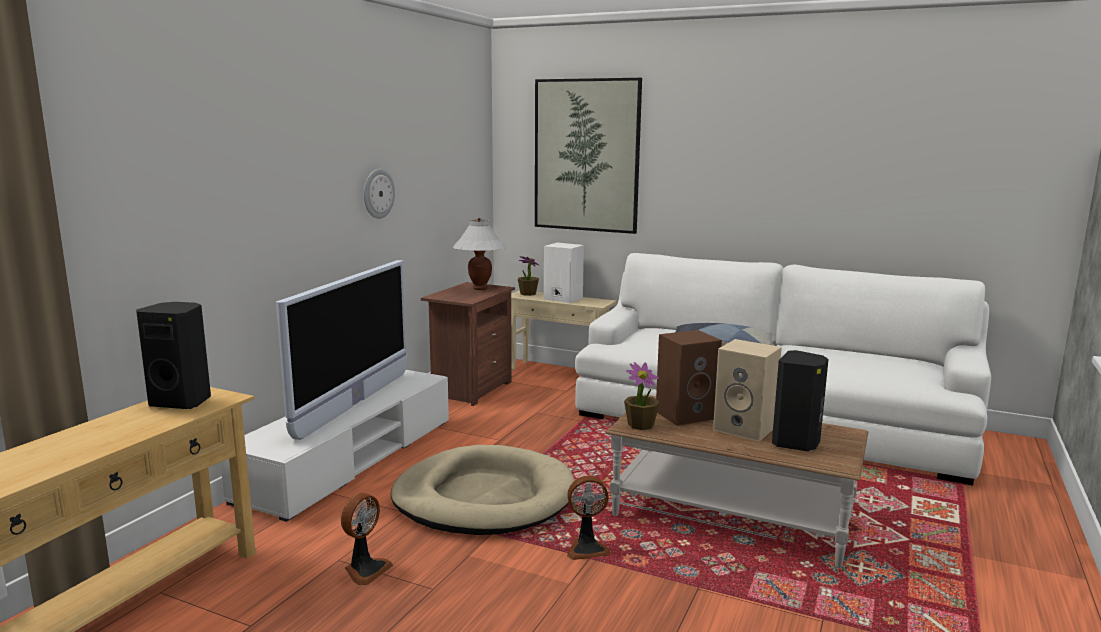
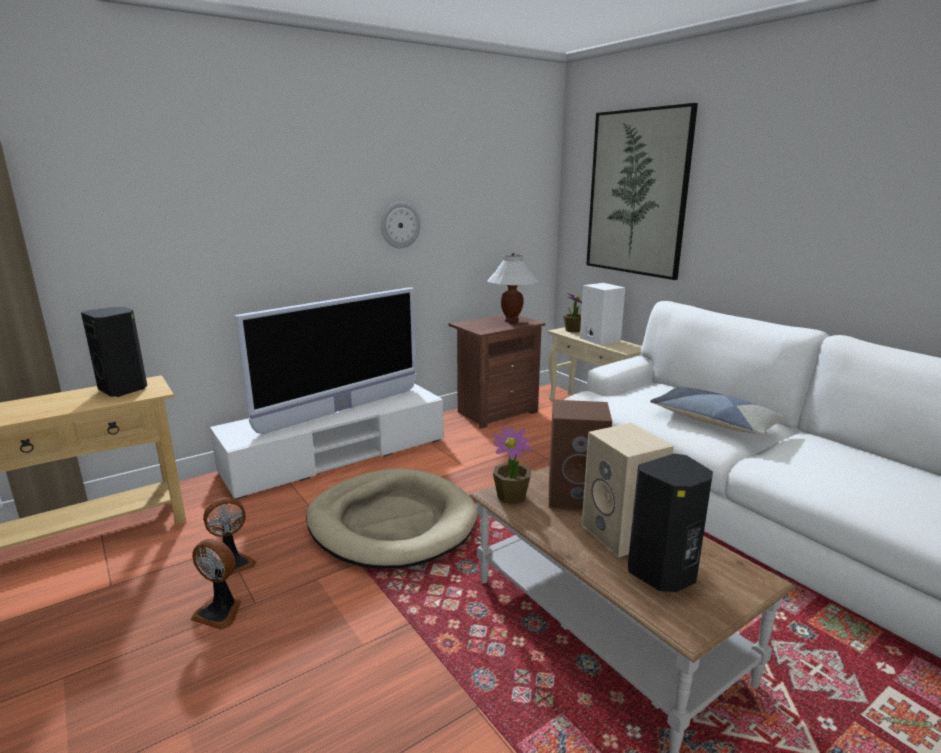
camera: 30 degrees right, 5 degrees up
fan [567,475,611,560] -> fan moved to [190,539,241,630]

